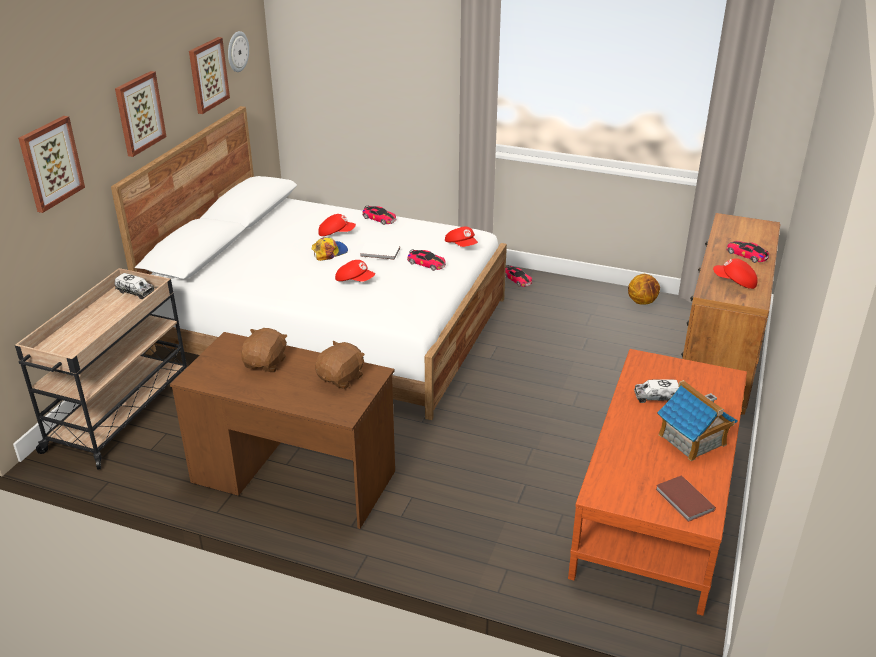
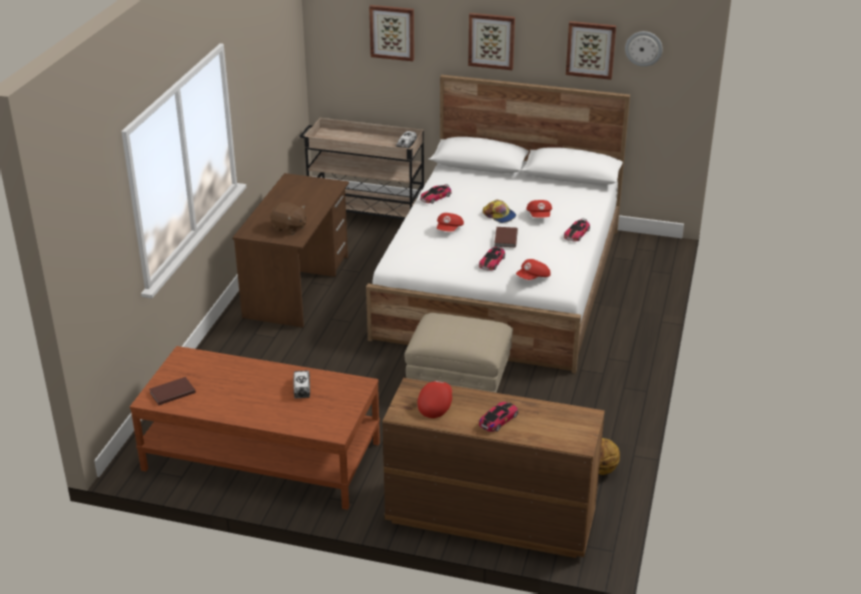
camera: 85 degrees right, 0 degrees up
brown plush toy [241,328,287,372] -> none
white book [360,243,400,260] -> brown book [494,227,518,247]
toy car [505,265,532,287] -> toy car moved to [420,184,451,204]
toy house [657,380,738,461] -> none
none -> beige ottoman [405,313,513,393]

